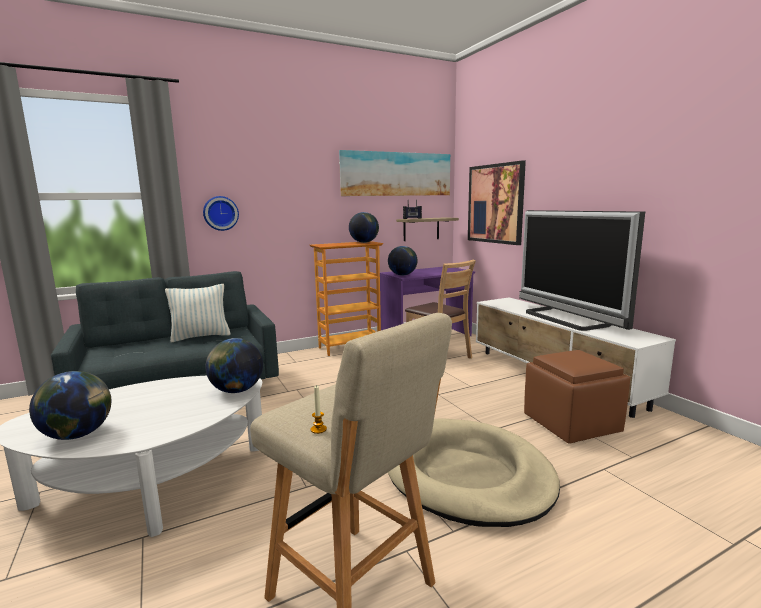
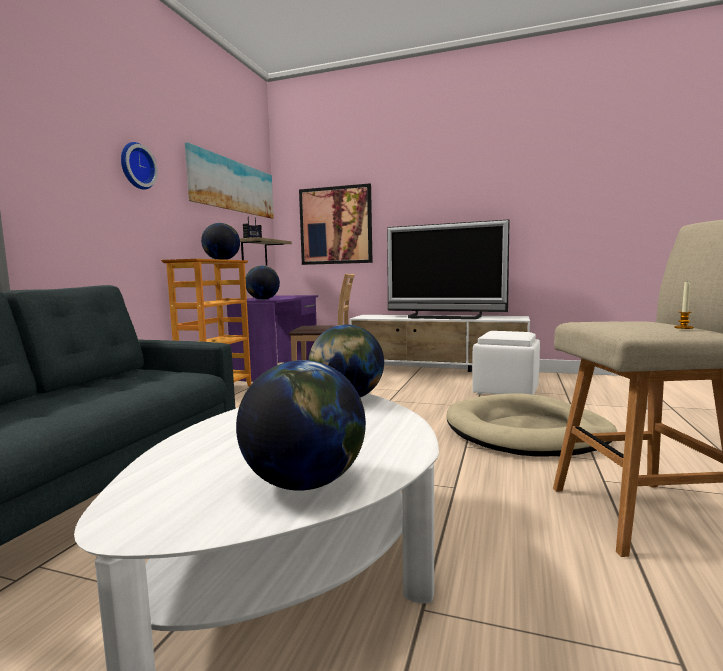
camera: 45 degrees left, 5 degrees down
pillow [165,284,231,343] -> none
wall clock [203,196,239,231] -> wall clock moved to [121,142,158,190]
brown ottoman [524,350,630,444] -> white ottoman [472,331,540,395]

